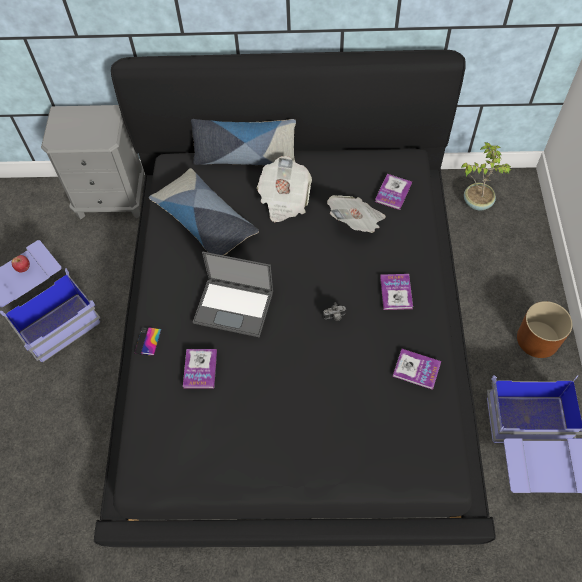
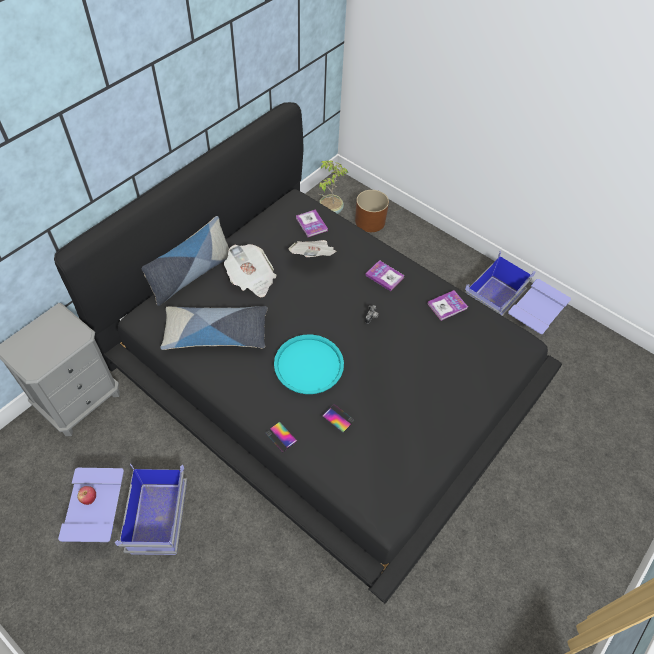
camera: 55 degrees left, 5 degrees down
book [183,349,217,389] -> phone [322,404,355,433]
laptop [193,252,273,338] -> turquoise tray [274,335,344,394]
brown planter [517,301,572,358] -> brown planter moved to [355,190,389,232]

